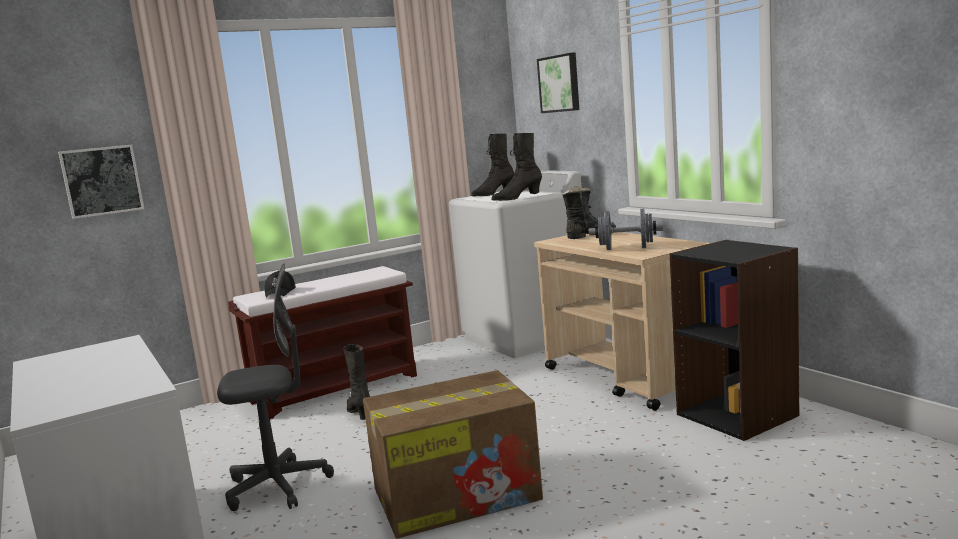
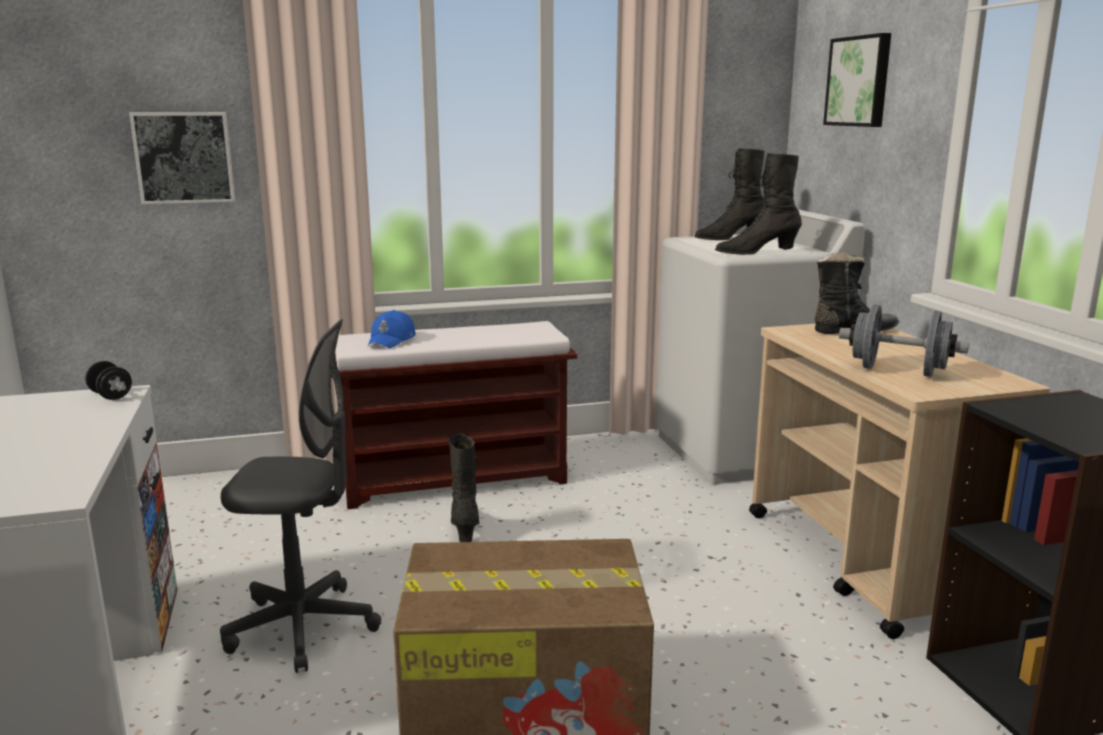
camera: 15 degrees right, 5 degrees up
black cap [265,270,296,298] -> blue cap [368,310,416,348]
none -> black dumbbell [85,361,132,400]

